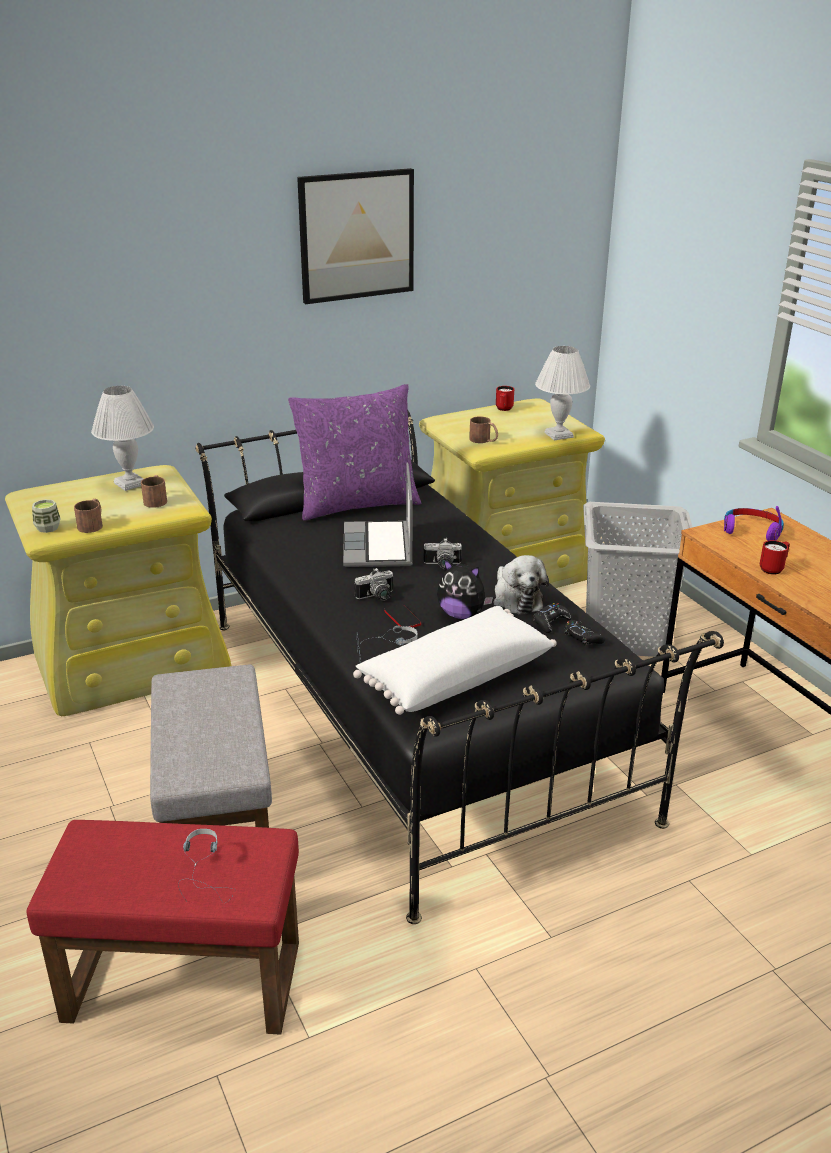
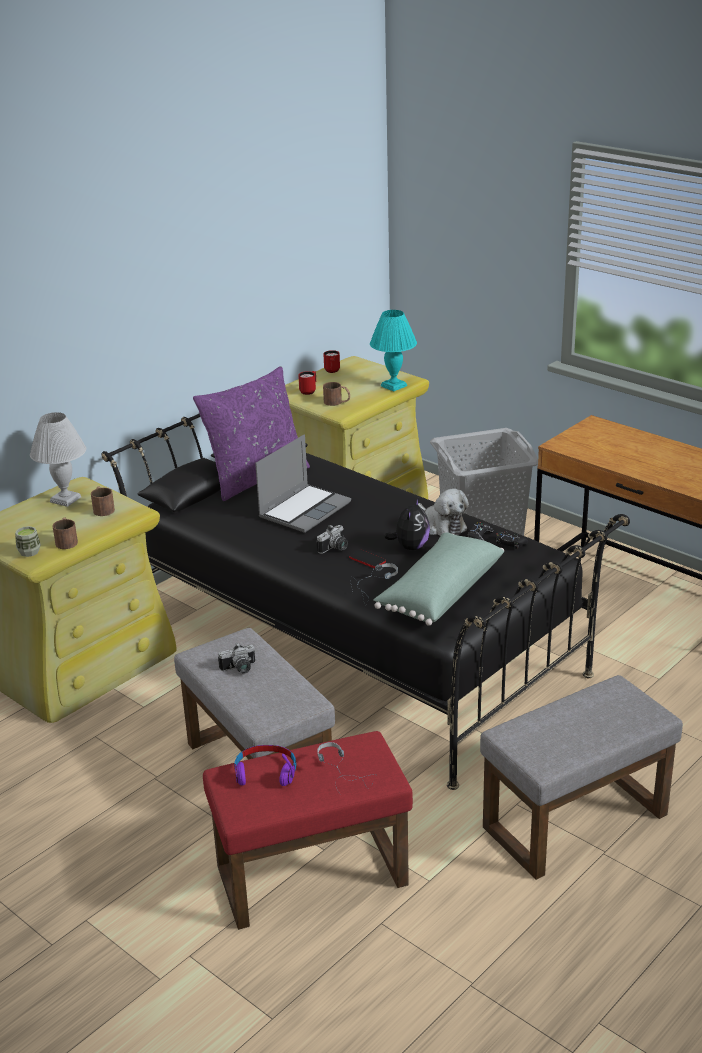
camera: 20 degrees left, 0 degrees up
picture [297,168,414,304] -> none
laptop [343,462,413,567] -> laptop turned 120 degrees counterclockwise [255,434,351,533]
white pillow [353,606,557,715] -> green pillow [373,532,504,626]
camera [423,538,462,569] -> camera moved to [218,643,255,674]
plush toy [437,559,493,619] -> plush toy turned 75 degrees counterclockwise [384,497,430,550]
white table lamp [535,346,590,440] -> turquoise table lamp [370,310,417,391]
purple headphones [724,506,784,541] -> purple headphones moved to [234,745,296,786]
red mug [760,540,790,575] -> red mug moved to [298,371,316,395]
none -> grey ottoman [480,675,683,880]

